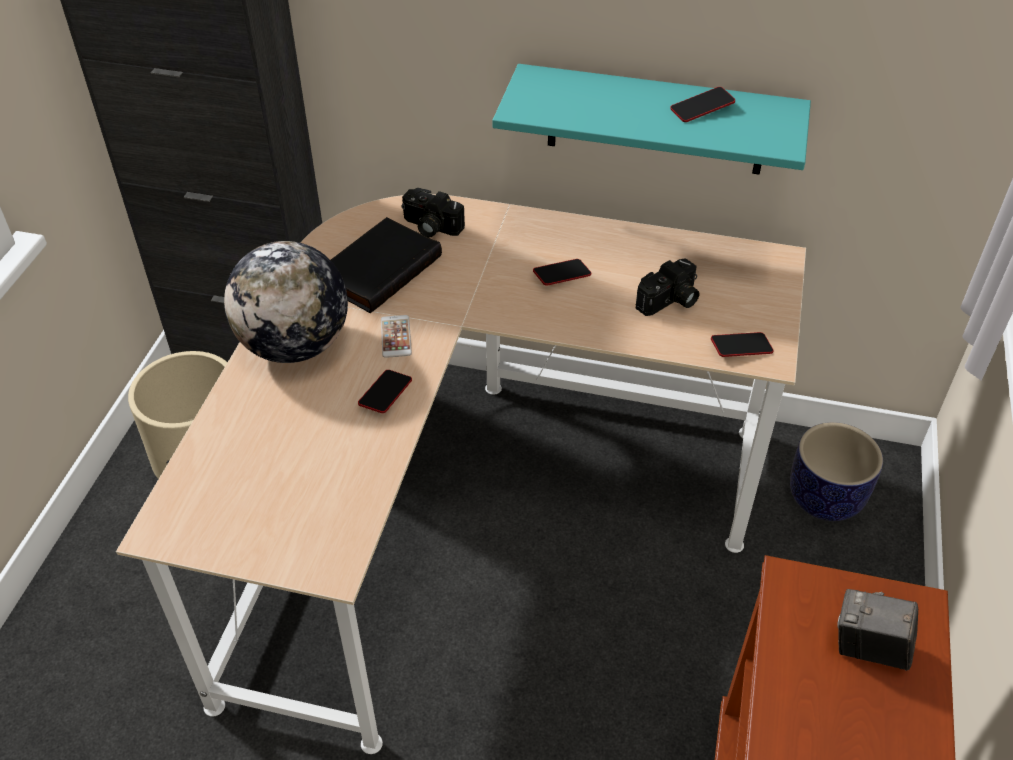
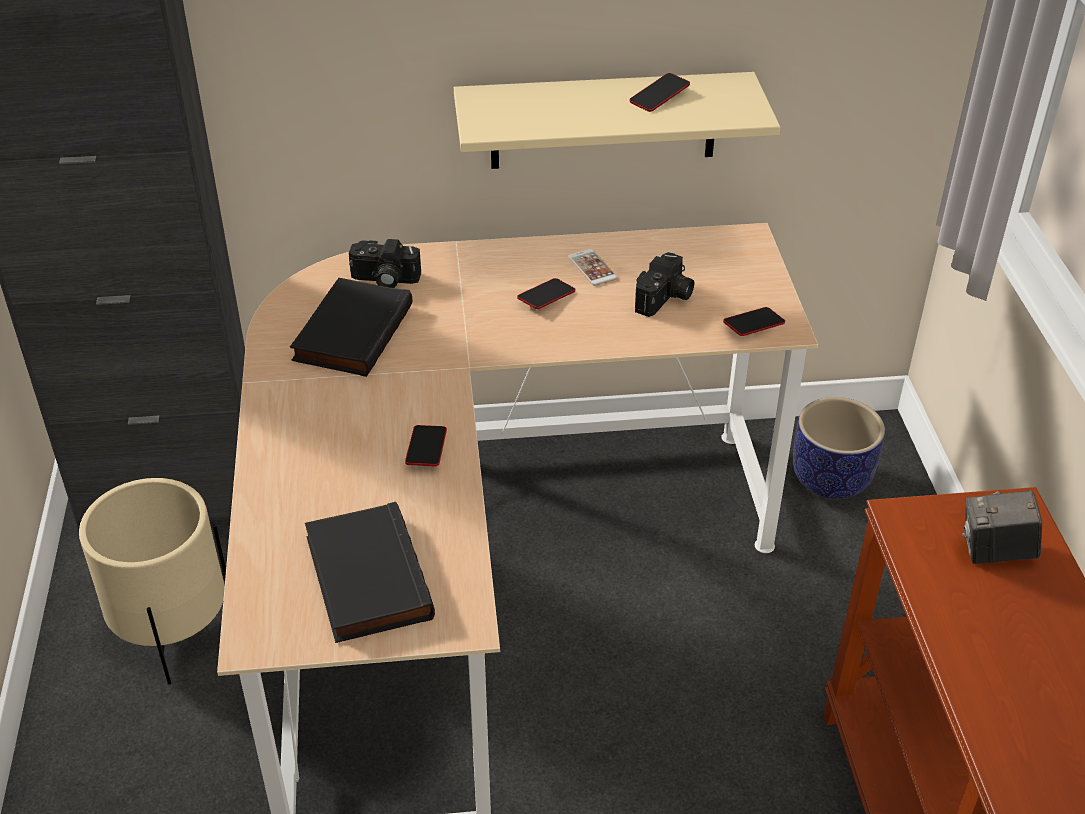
camera: 20 degrees left, 5 degrees down
globe [224,241,348,363] -> none
phone [381,315,412,358] -> phone moved to [568,249,618,286]
turquoise shelf [492,64,811,175] -> beige shelf [454,72,780,169]
none -> black book [305,502,435,643]

